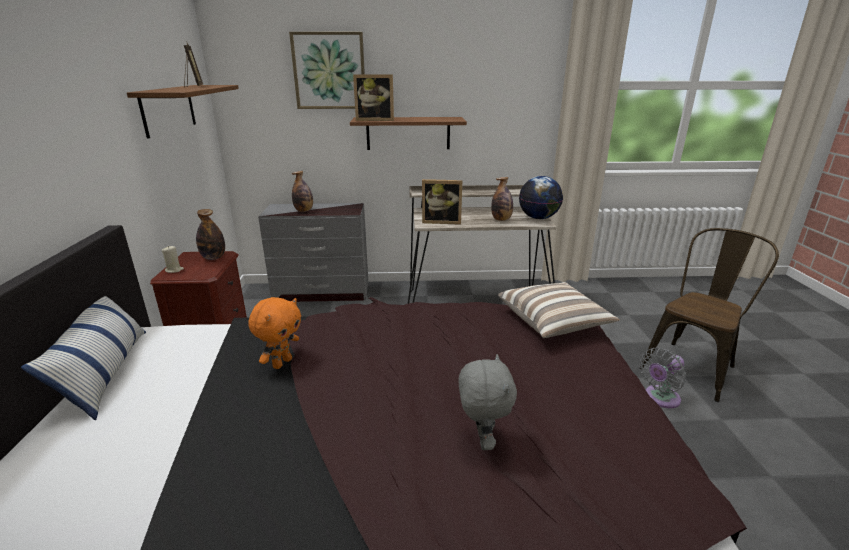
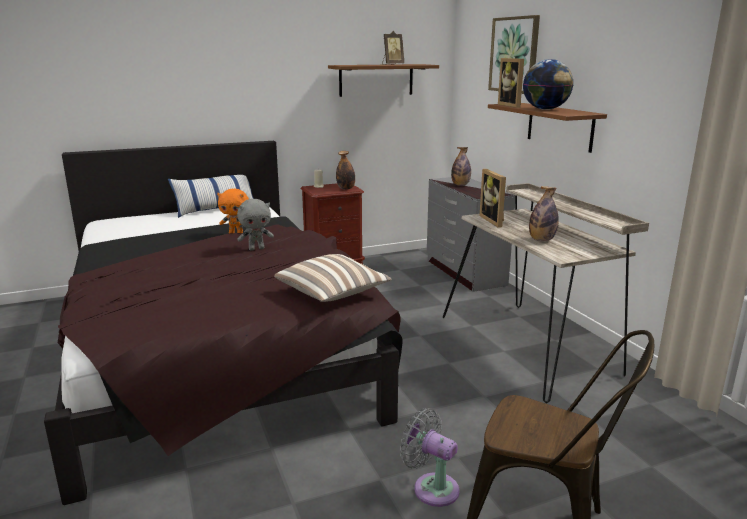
camera: 70 degrees right, 5 degrees down
grey plush toy [458,354,517,450] -> grey plush toy moved to [237,199,274,251]
globe [519,176,563,219] -> globe moved to [523,59,573,110]

